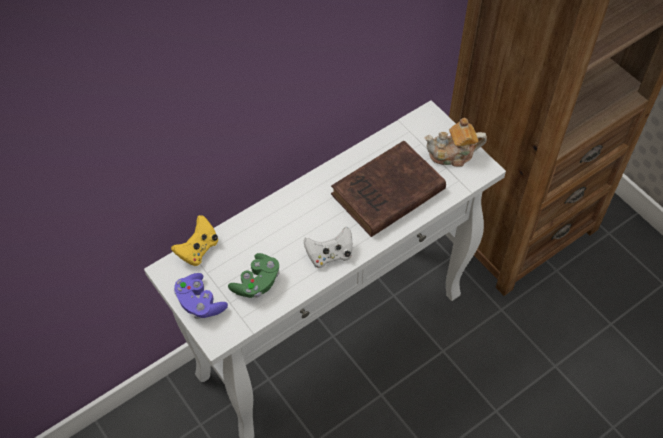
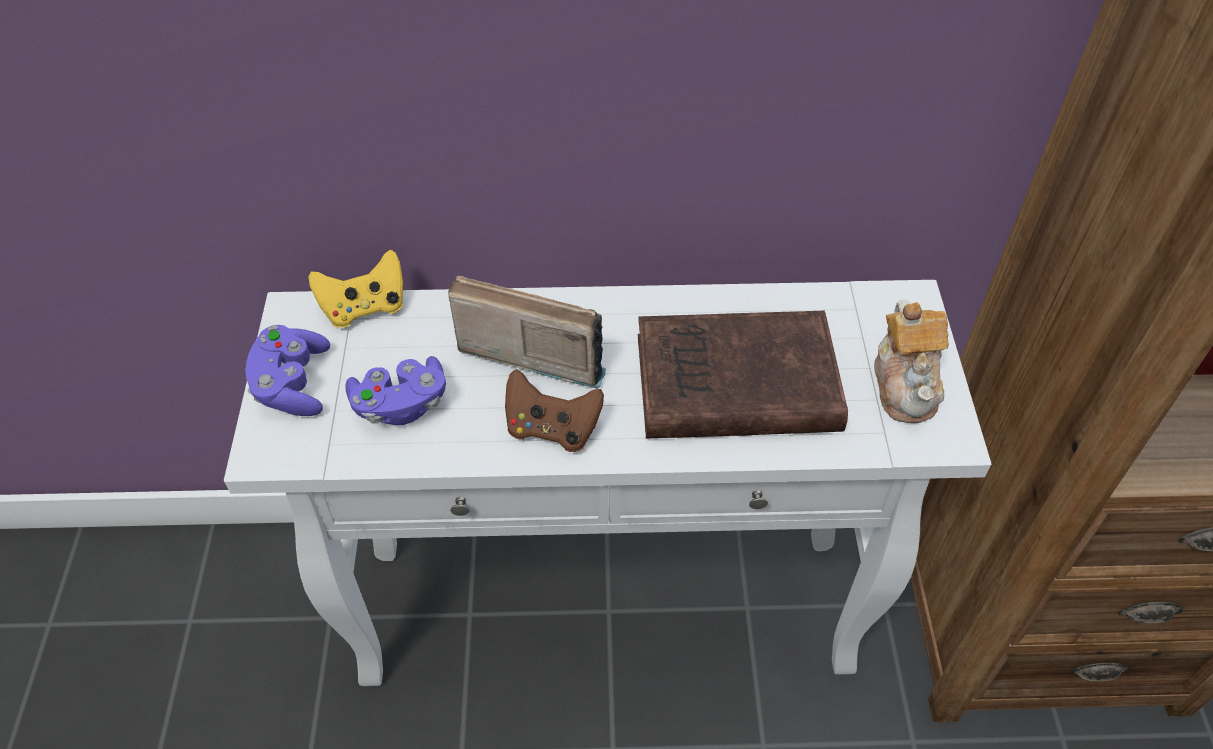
camera: 35 degrees right, 5 degrees down
green game controller [228,253,280,298] -> purple game controller [345,356,446,425]
white game controller [304,226,353,268] -> brown game controller [505,369,604,452]
teapot [424,118,487,167] -> teapot turned 120 degrees counterclockwise [874,299,949,423]
none -> radio [448,276,606,389]

